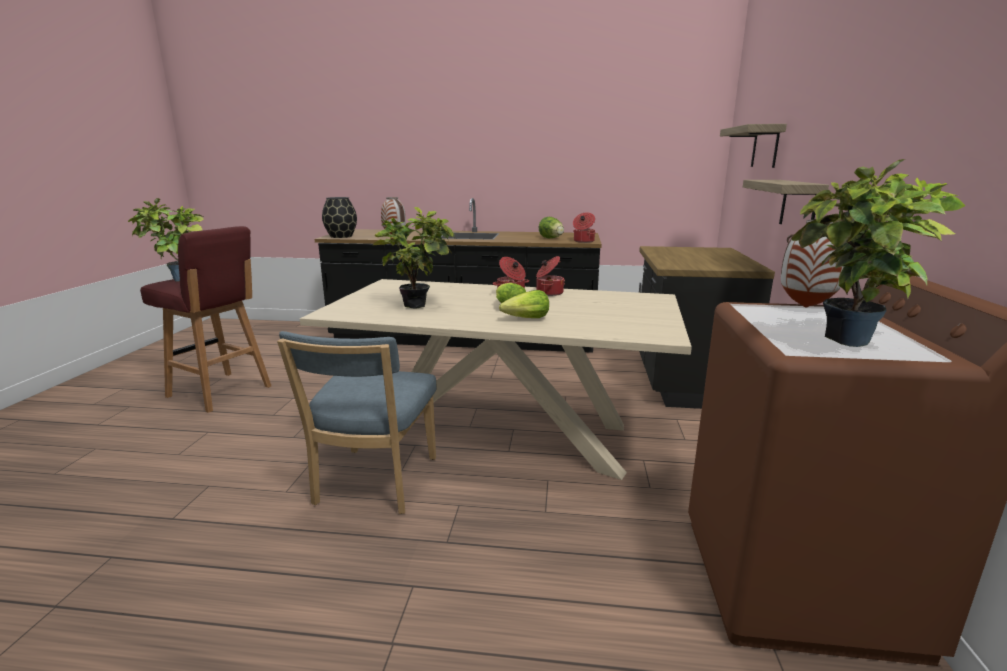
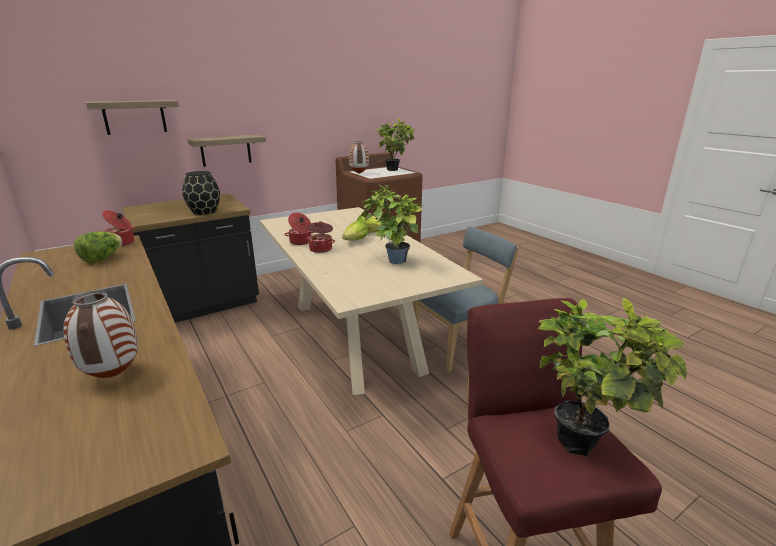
camera: 130 degrees left, 5 degrees up
black vase [322,197,357,238] -> black vase moved to [182,171,220,215]

